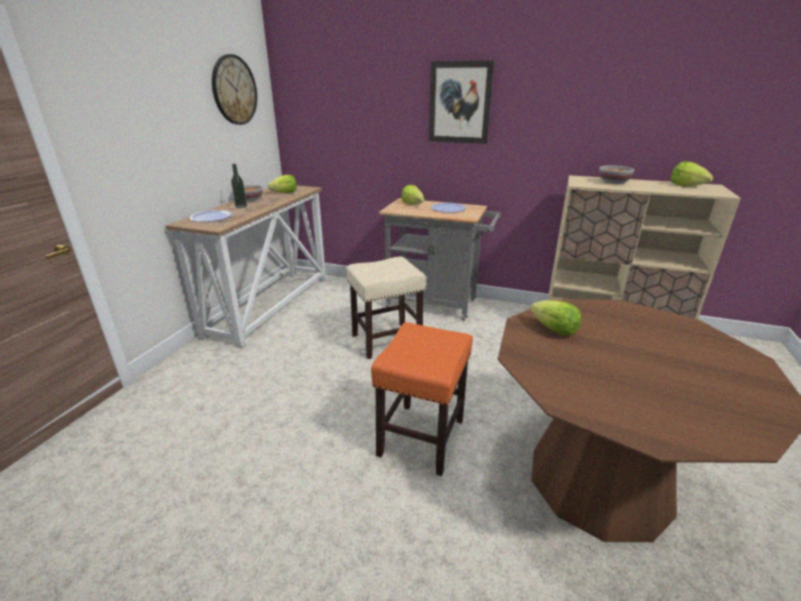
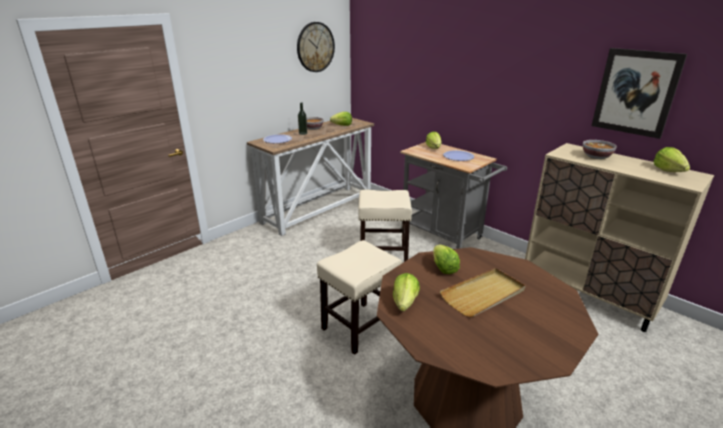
camera: 25 degrees right, 0 degrees up
orange stool [371,322,473,476] -> beige stool [317,240,402,355]
picture [429,60,495,144] -> picture moved to [591,48,687,139]
none -> lettuce [393,273,420,311]
none -> beige tray [440,268,526,317]

